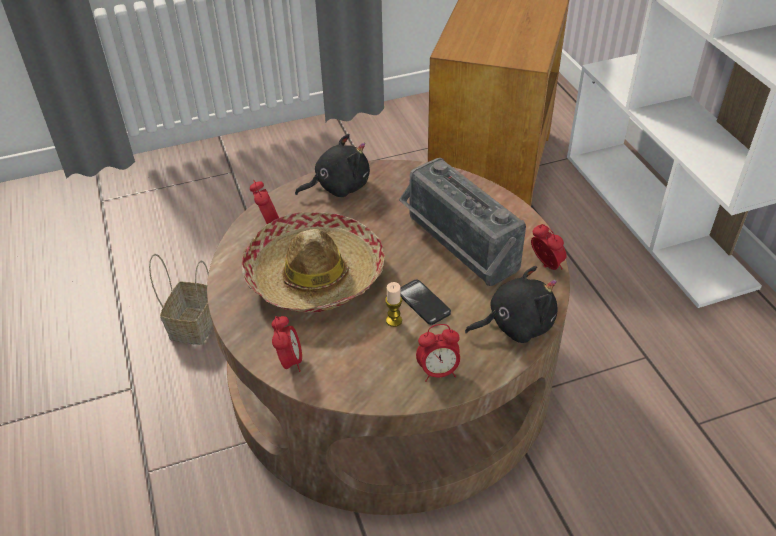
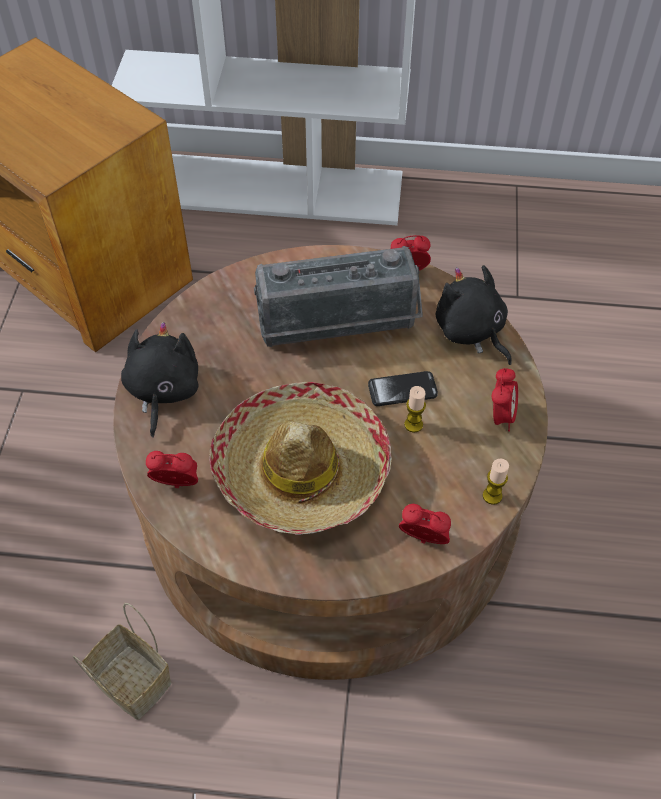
camera: 65 degrees left, 10 degrees up
black plush toy [465,266,557,343] -> black plush toy turned 45 degrees counterclockwise [436,265,512,365]
none -> candle [483,459,509,505]

